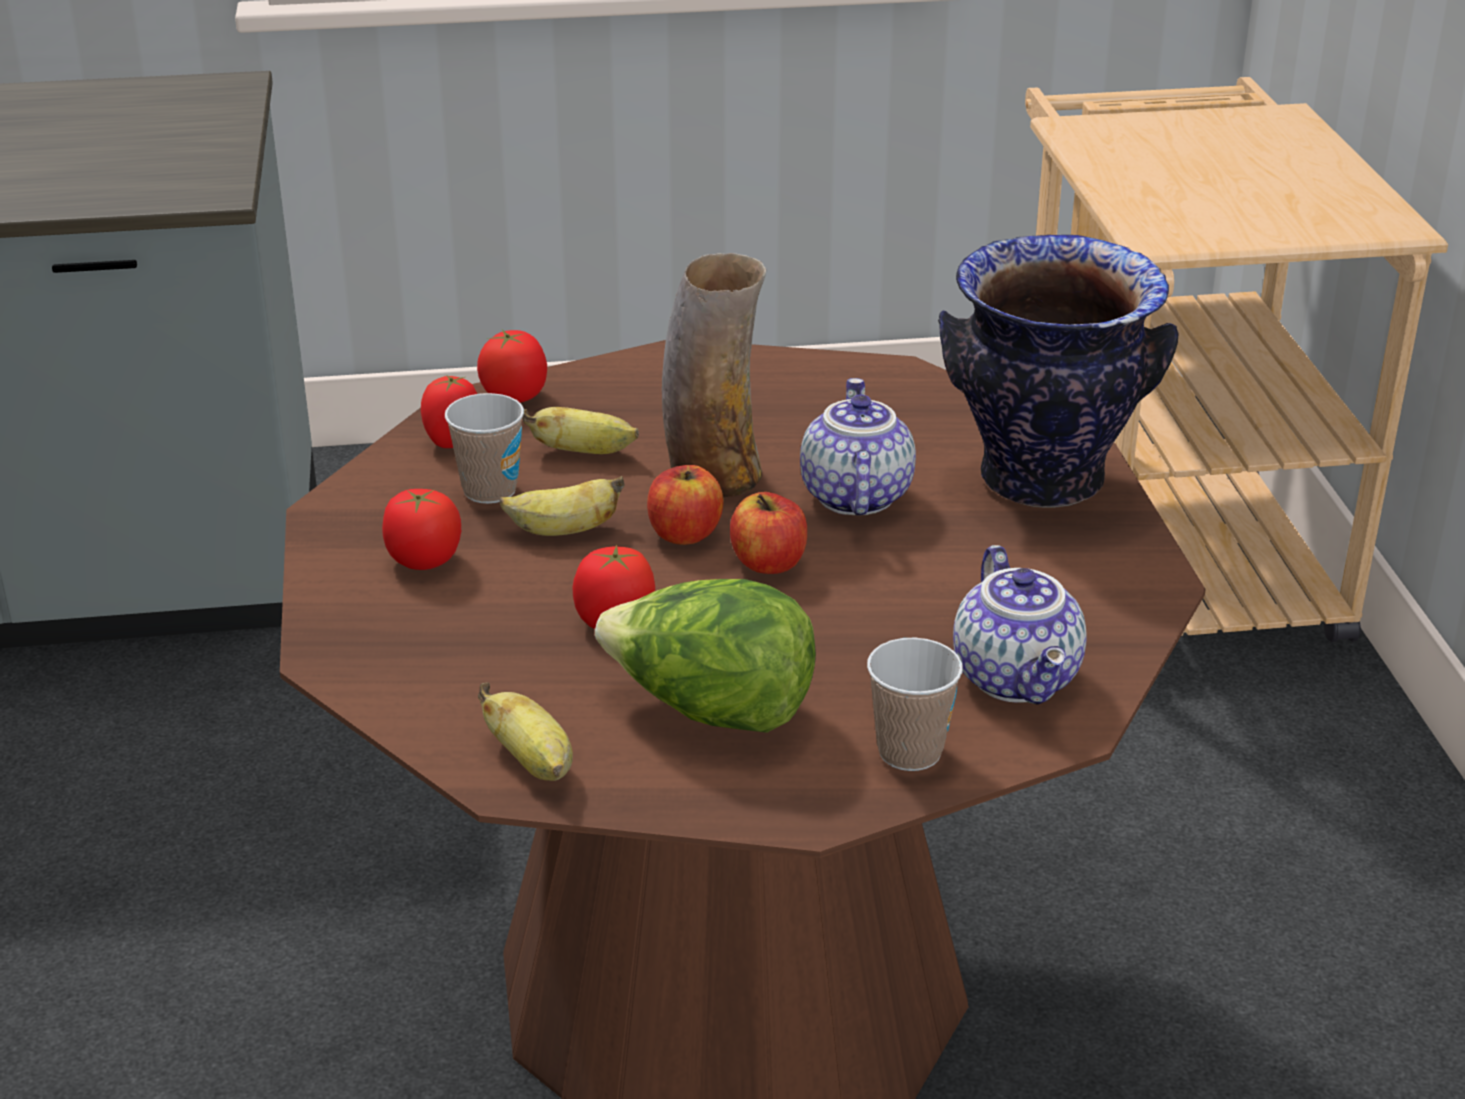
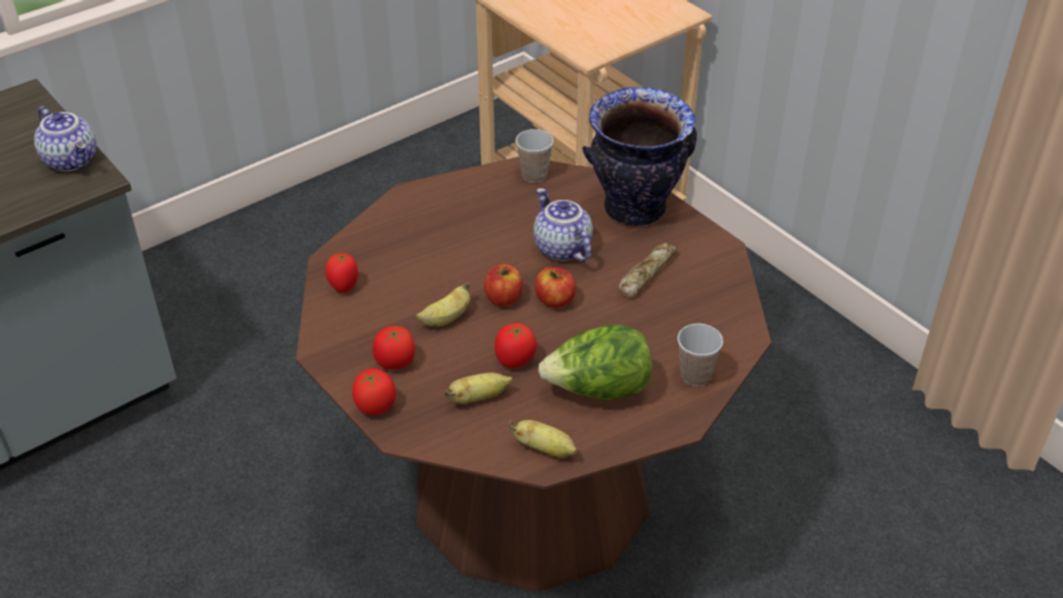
camera: 30 degrees left, 10 degrees up
cup [445,393,524,504] -> cup moved to [516,129,554,183]
tomato [477,329,547,403] -> tomato moved to [352,368,396,415]
banana [522,407,639,454] -> banana moved to [445,373,513,404]
vase [662,253,766,497] -> none
teapot [953,545,1087,705] -> teapot moved to [34,106,97,172]
none -> bread [618,243,677,297]

